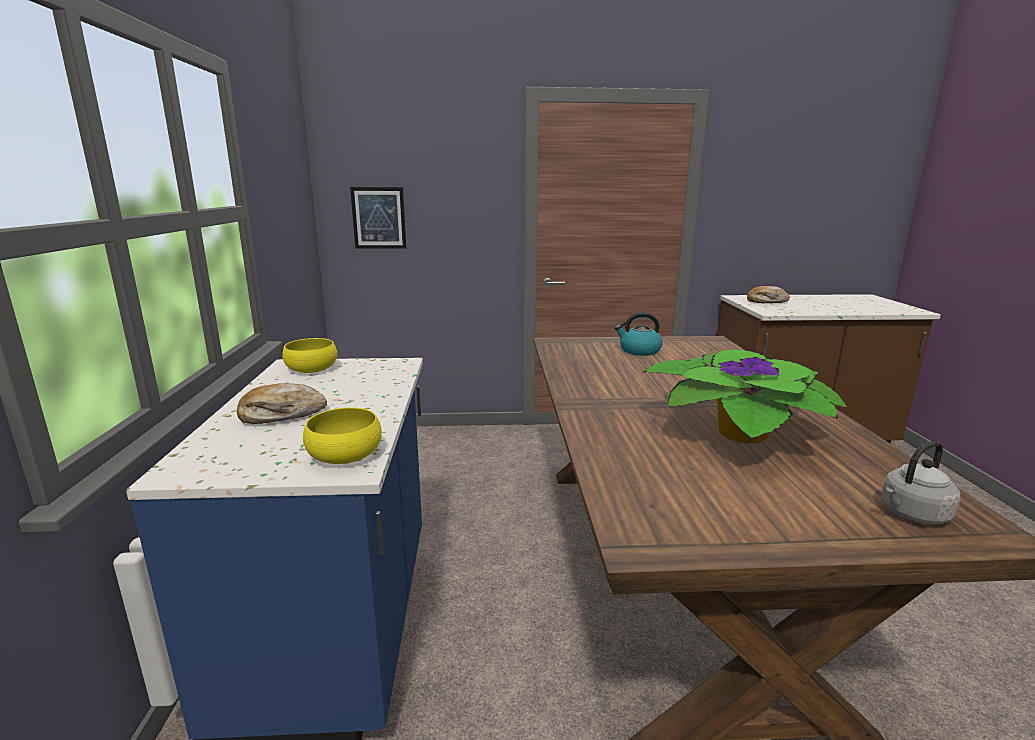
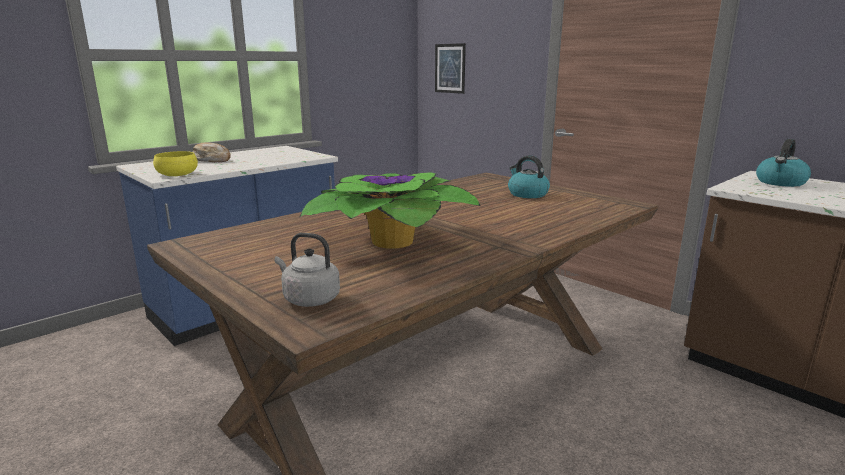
camera: 50 degrees right, 0 degrees up
yellow bowl [282,338,337,373] -> none
bread [747,286,790,303] -> kettle [756,139,811,187]

